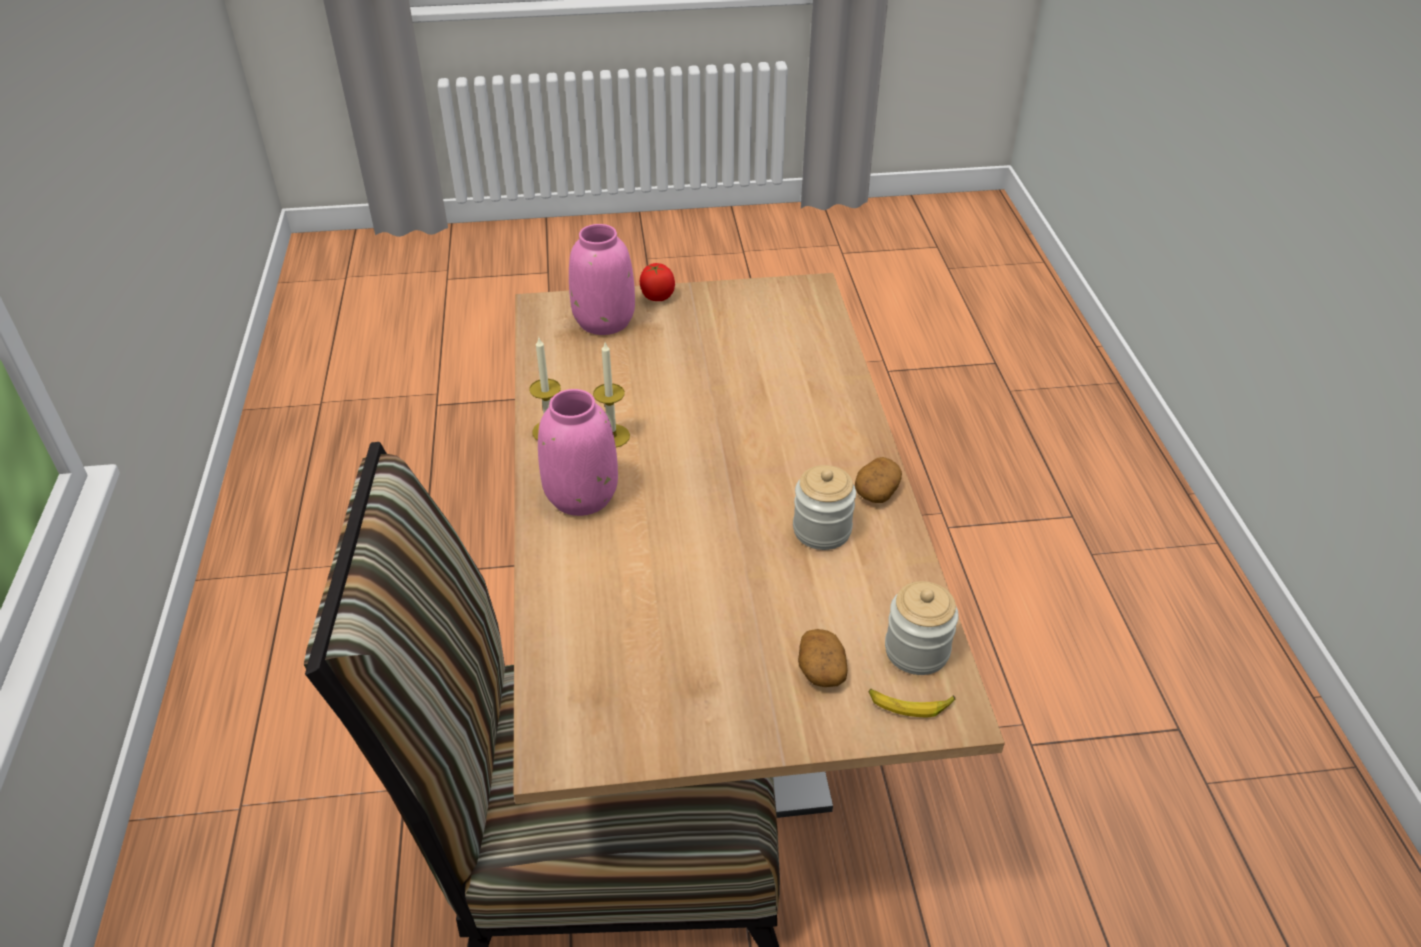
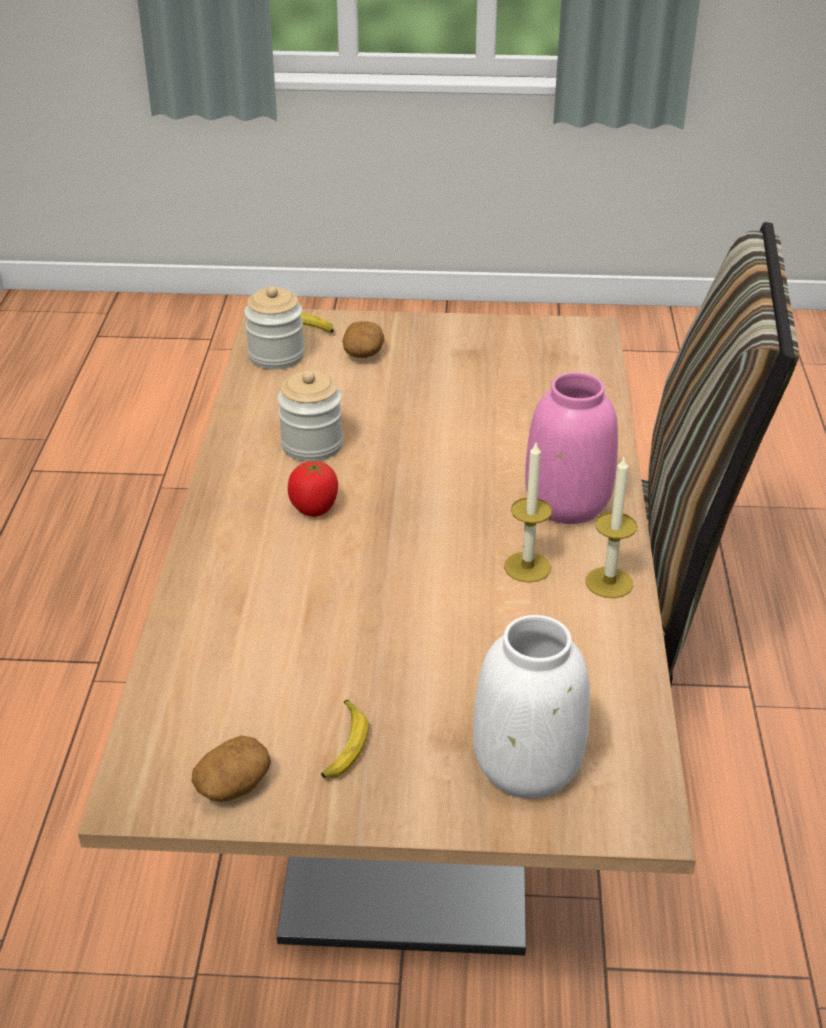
camera: 170 degrees left, 5 degrees down
pink vase [569,224,635,335] -> white vase [473,615,590,799]
tomato [640,263,675,301] -> tomato moved to [288,460,338,517]
potato [855,457,902,503] -> potato moved to [192,735,271,802]
none -> banana [321,700,368,778]

